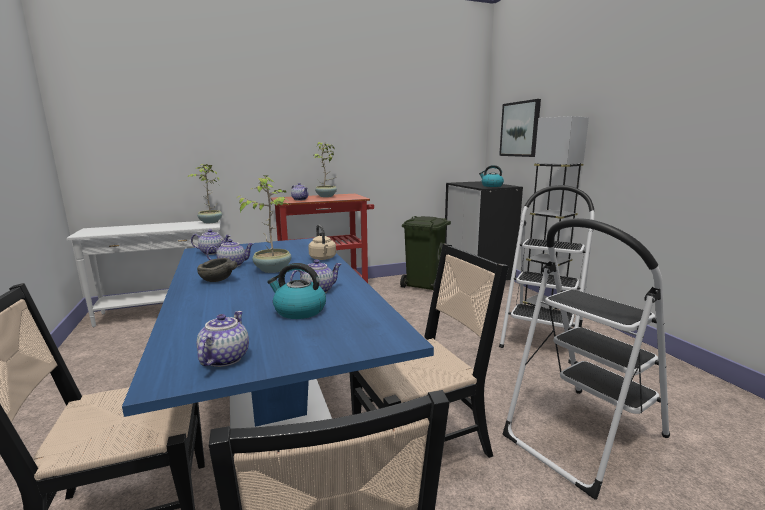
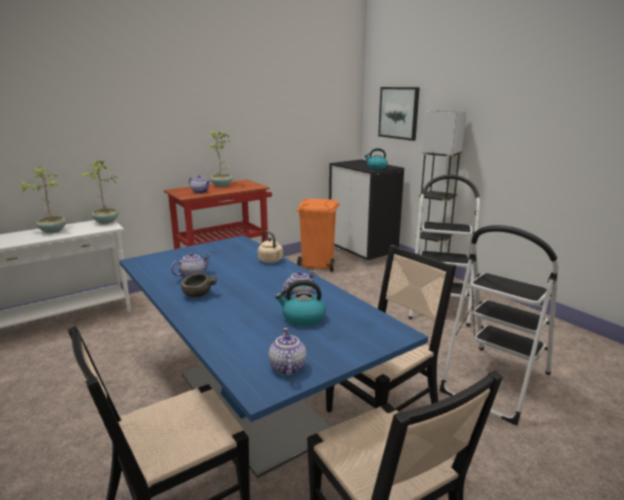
camera: 15 degrees left, 5 degrees up
teapot [191,229,231,255] -> none
potted plant [237,175,291,273] -> potted plant moved to [17,166,66,233]
green trash can [400,216,451,291] -> orange trash can [297,199,339,272]

